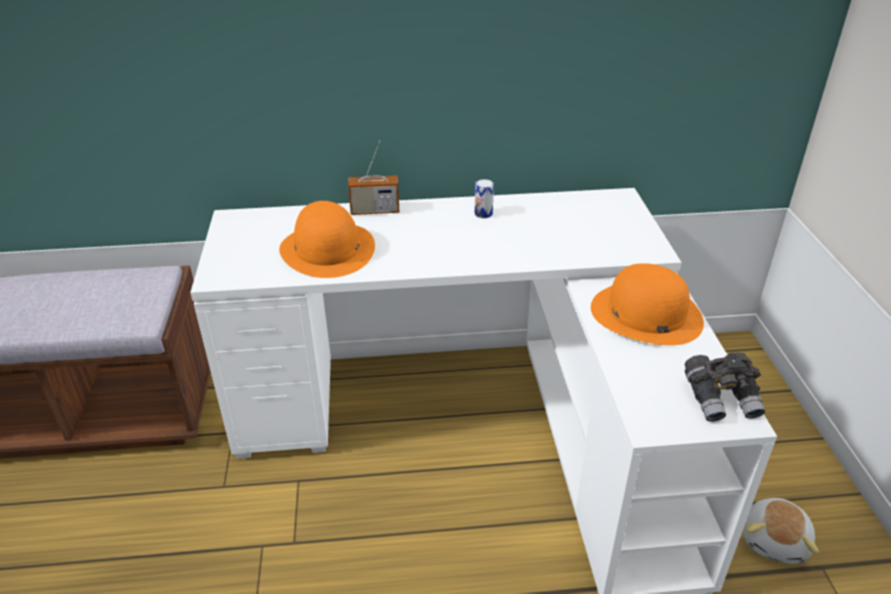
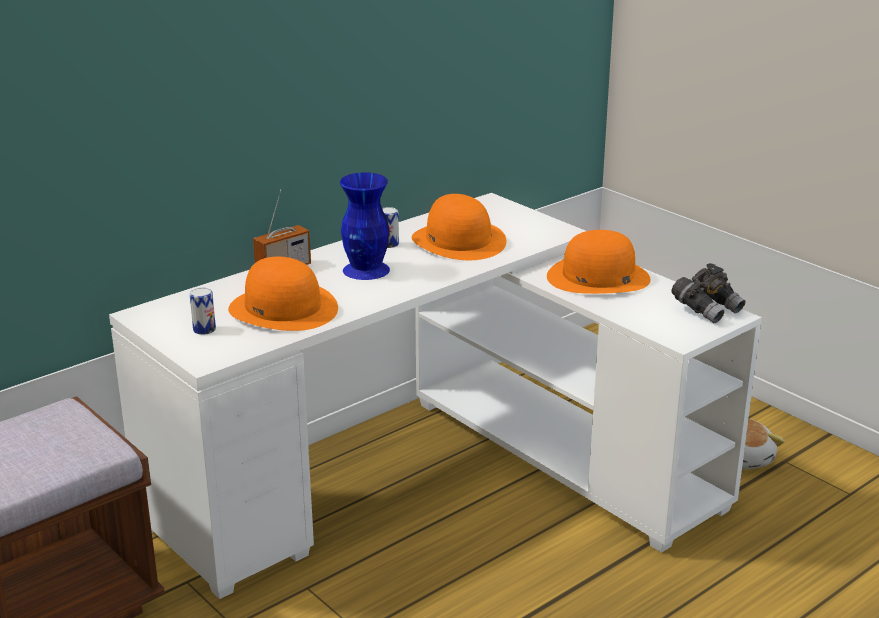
camera: 35 degrees left, 10 degrees down
none -> can [190,288,216,335]
none -> blue vase [340,172,390,280]
none -> orange hat [412,194,507,260]

